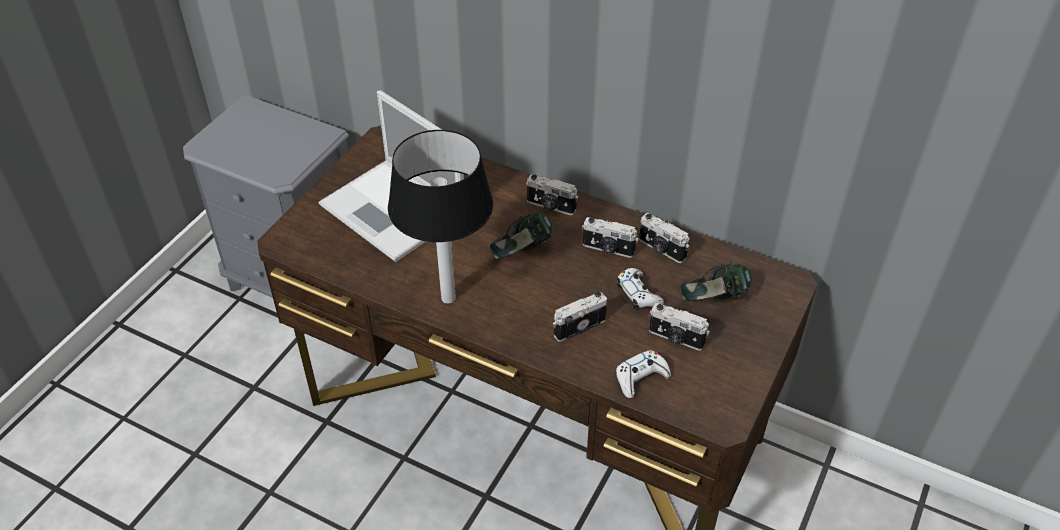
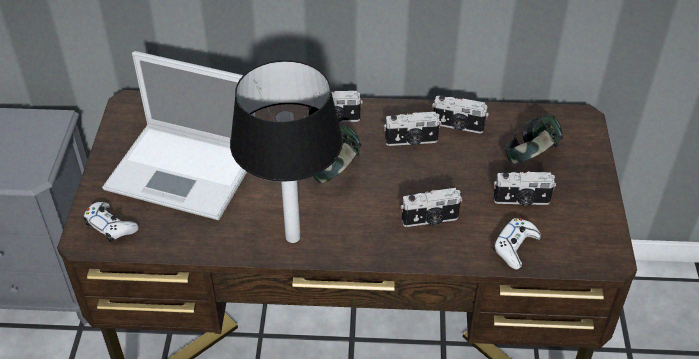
camera: 25 degrees left, 0 degrees up
camera [553,291,607,342] -> camera turned 135 degrees counterclockwise [401,188,462,227]
white game controller [617,268,664,309] -> white game controller moved to [84,202,139,242]

